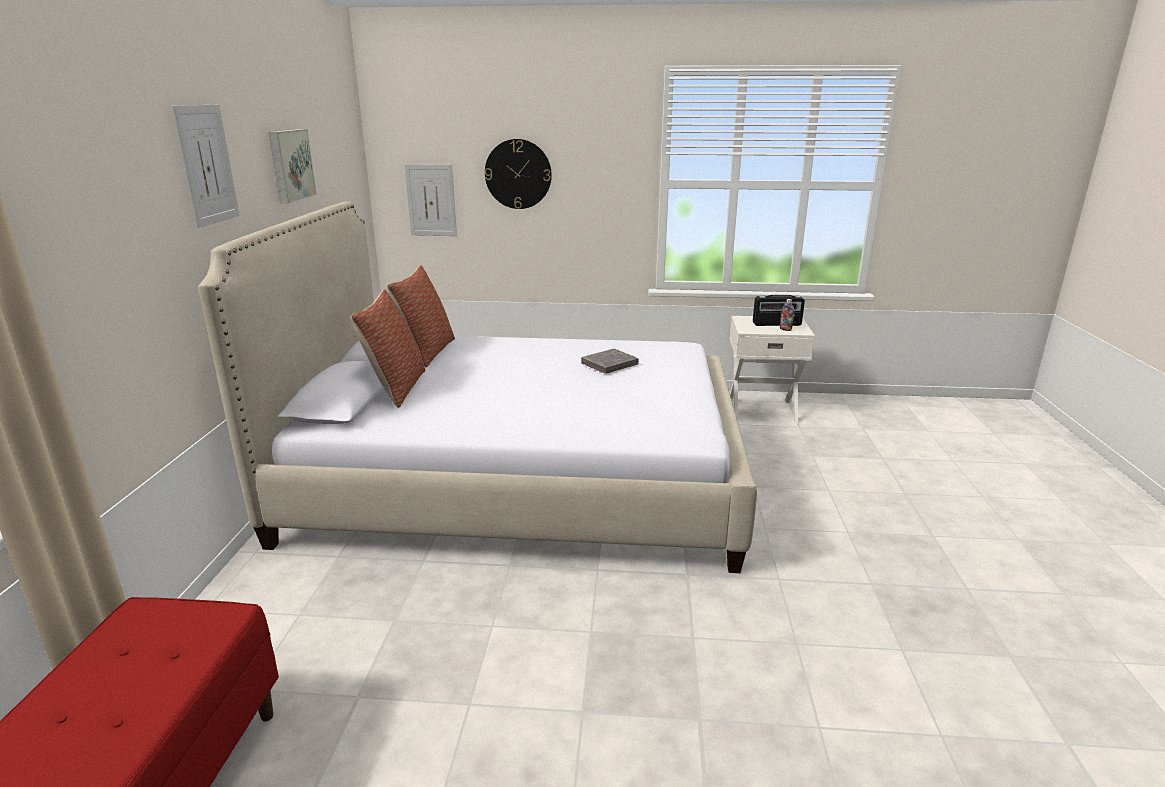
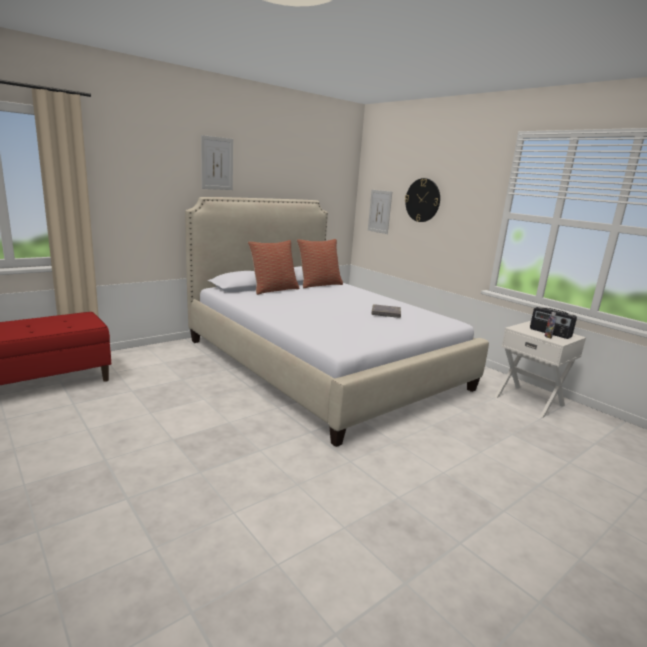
camera: 45 degrees right, 5 degrees down
picture [269,129,317,203] -> none

